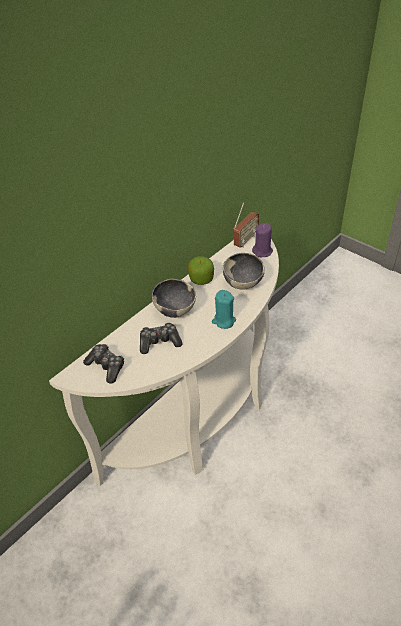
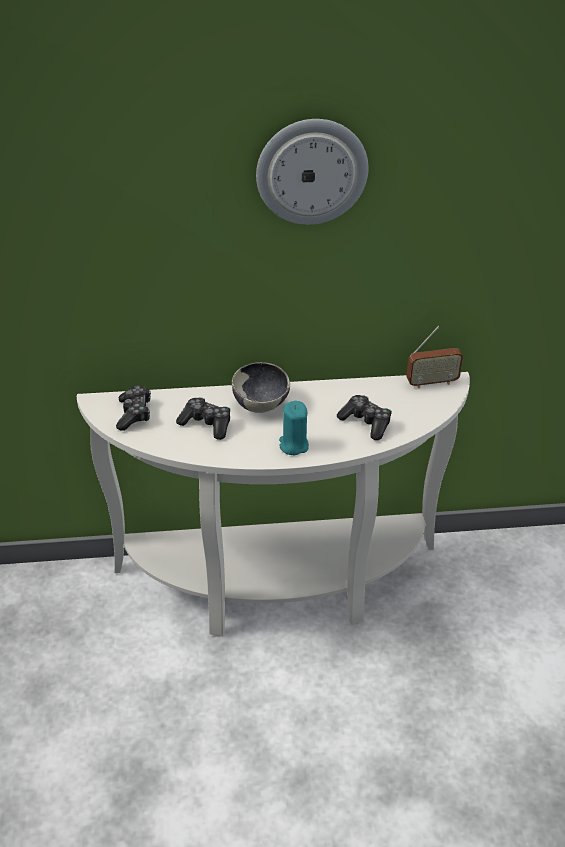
camera: 40 degrees right, 5 degrees down
apple [188,256,214,285] -> none
bowl [223,253,265,290] -> game controller [337,395,392,440]
purple candle [252,223,273,257] -> none
none -> wall clock [256,119,369,225]

